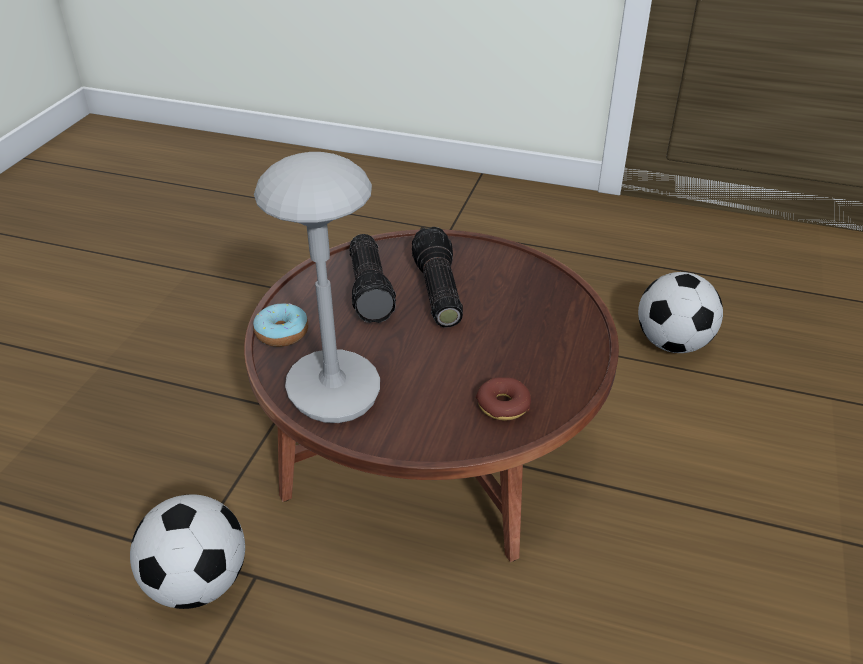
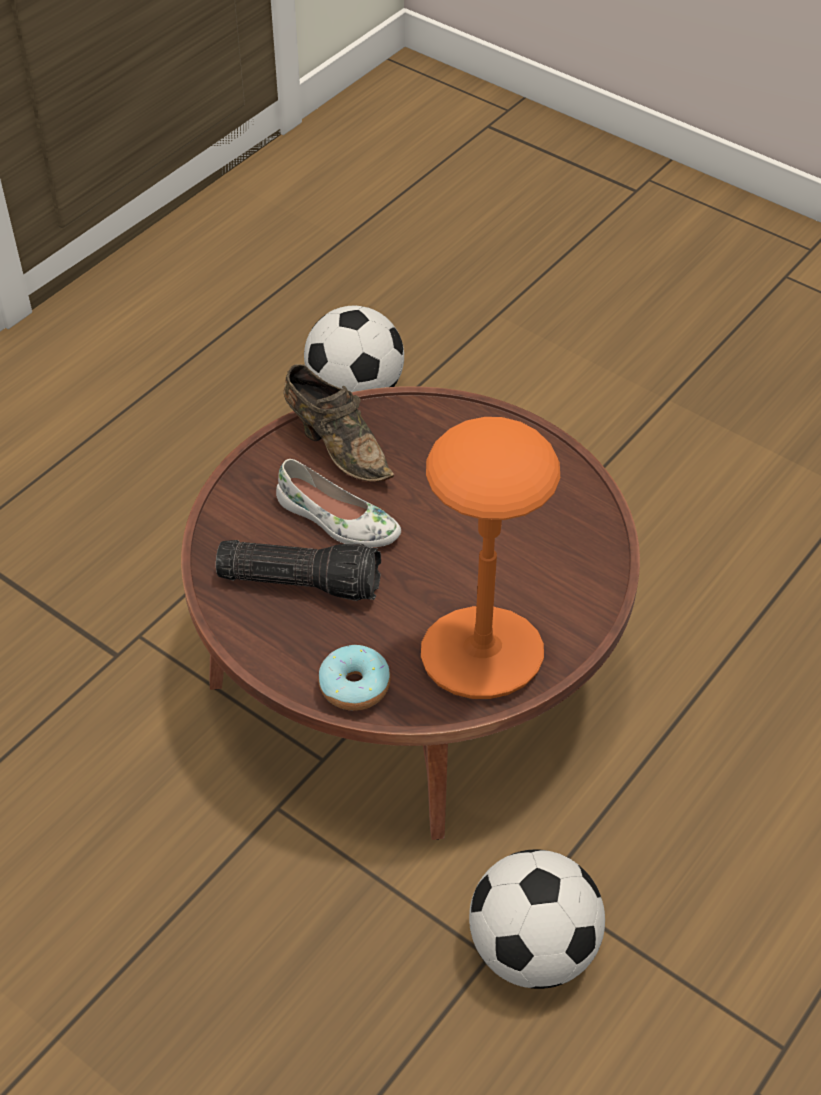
camera: 70 degrees left, 10 degrees up
grey table lamp [254,152,380,423] -> orange table lamp [421,417,560,699]
flashlight [412,227,463,327] -> white shoe [276,459,401,547]
donut [476,377,531,421] -> none
none -> brown shoe [283,364,394,482]

